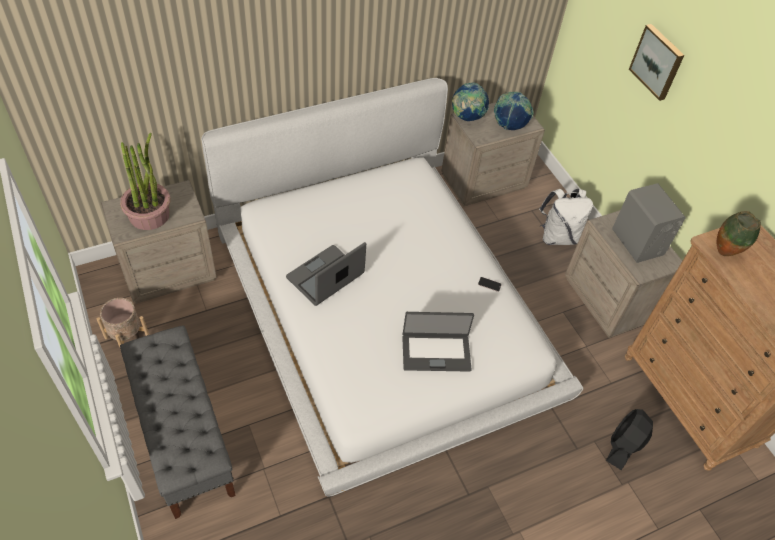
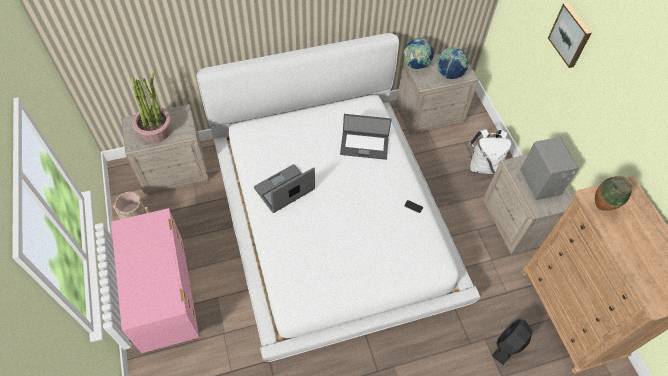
camera: 10 degrees right, 5 degrees up
grey bench [120,325,236,519] -> pink dresser [111,208,199,353]
laptop [402,312,474,372] -> laptop moved to [340,114,392,160]

